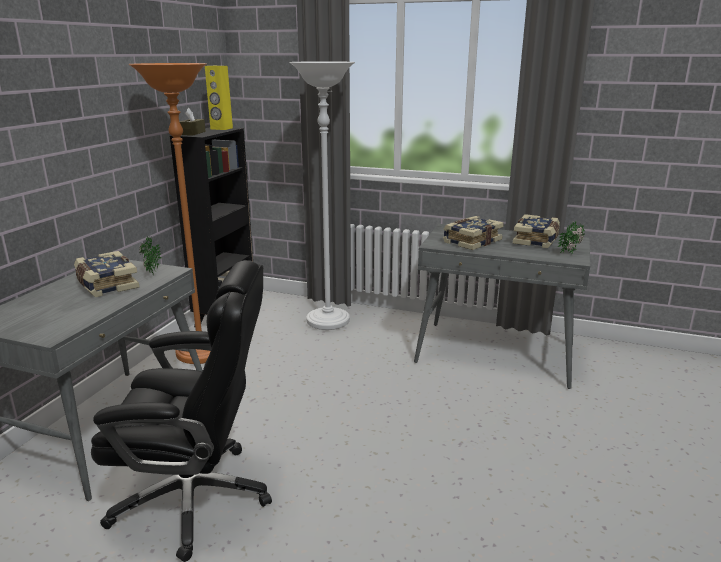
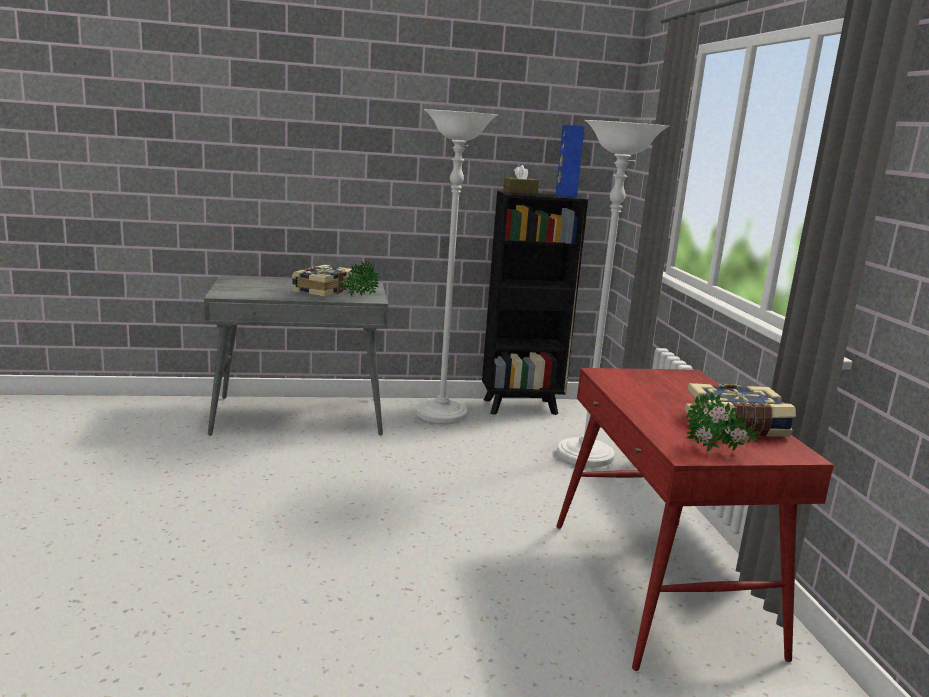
camera: 60 degrees right, 5 degrees down
black office chair [91,260,272,562] -> none
orange floor lamp [129,63,210,364] -> white floor lamp [416,109,498,424]
yellow speaker [205,66,233,130] -> blue speaker [555,125,585,197]
grey desk [414,224,590,389] -> red desk [556,368,834,671]
book [443,216,504,250] -> none

